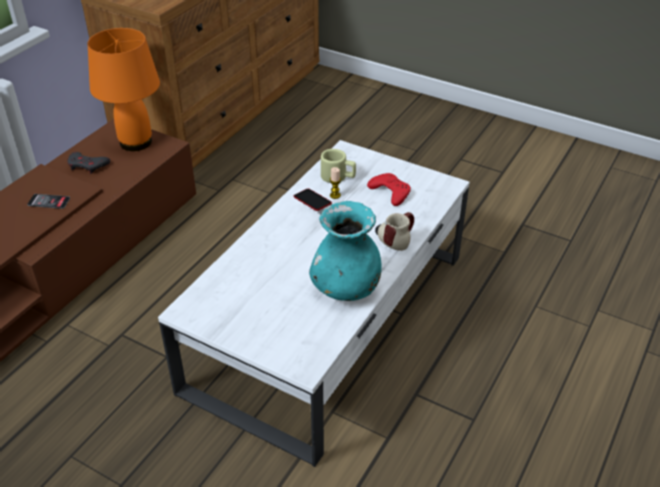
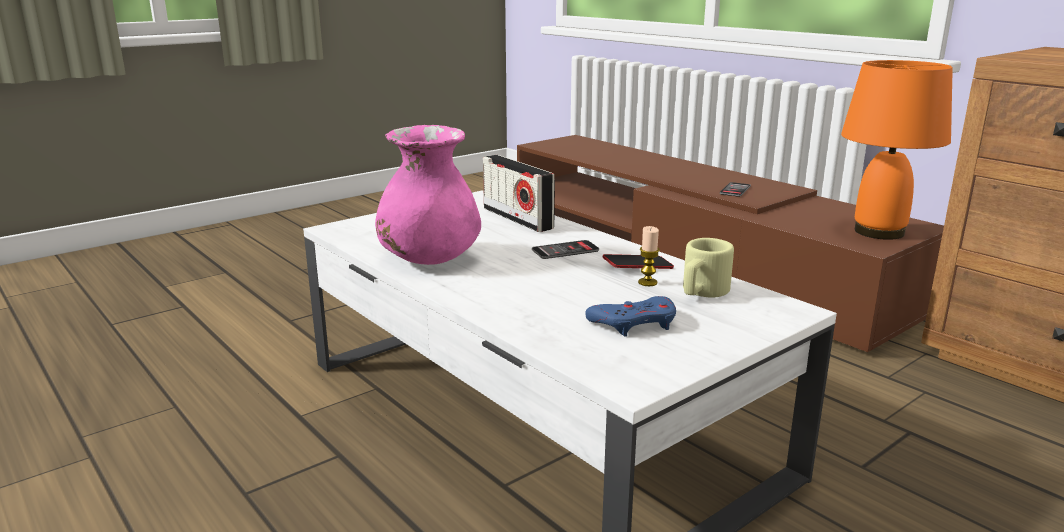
camera: 110 degrees right, 20 degrees down
grey game controller [67,152,110,174] -> none
turquoise vase [309,201,382,301] -> pink vase [375,125,481,265]
red game controller [367,173,411,206] -> blue game controller [585,296,676,337]
mug [375,212,414,251] -> none
none -> radio [483,155,555,232]
none -> phone [532,240,599,259]

